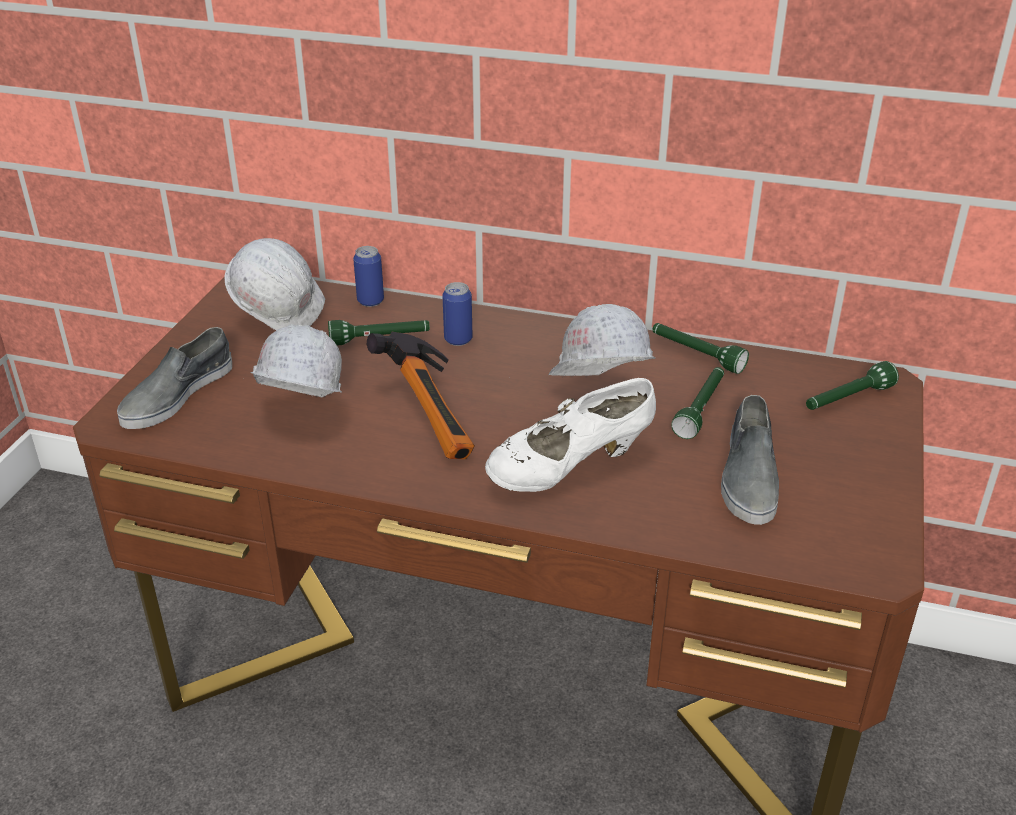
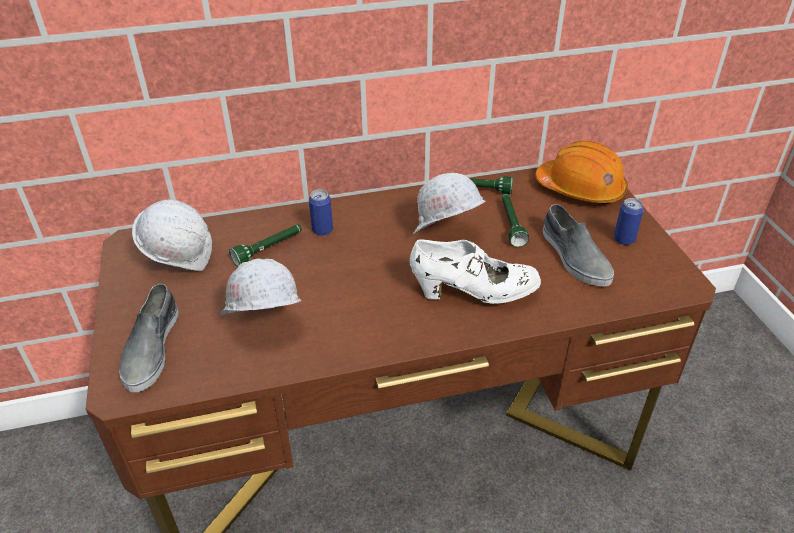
camera: 30 degrees left, 5 degrees up
can [353,246,384,307] -> can moved to [614,198,644,245]
hammer [367,332,475,459] -> none
white shoe [485,378,656,492] -> white shoe turned 120 degrees counterclockwise [410,239,541,304]
green flashlight [806,361,899,410] -> orange hard hat [535,140,628,204]

